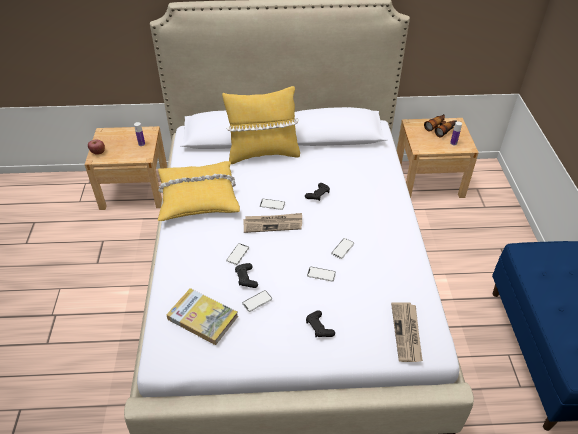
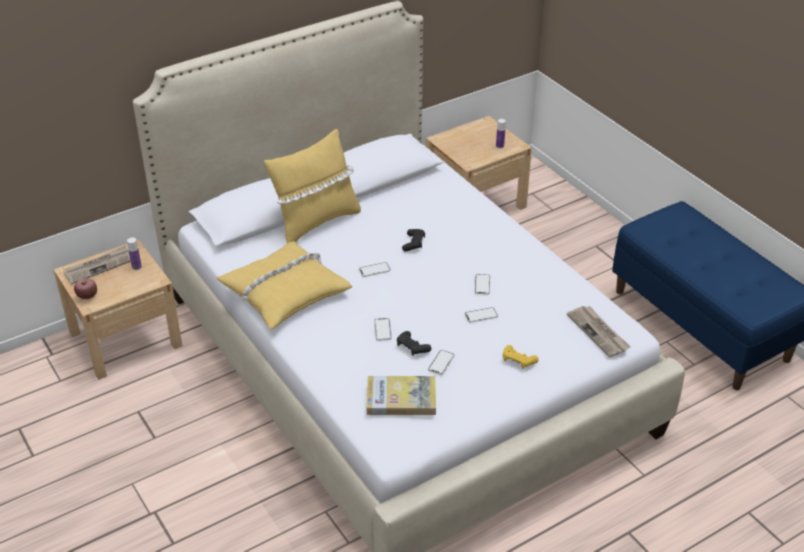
camera: 30 degrees left, 5 degrees down
newspaper [243,213,302,233] -> newspaper moved to [64,245,131,285]
black game controller [306,310,335,337] -> yellow game controller [503,345,539,369]
binoculars [424,114,457,137] -> none

